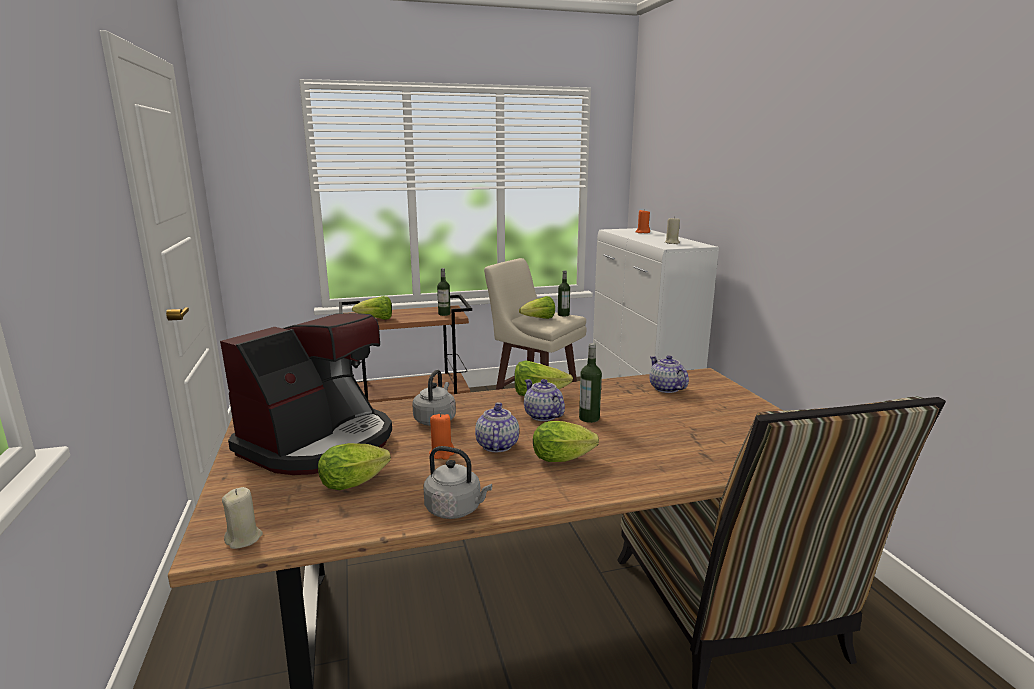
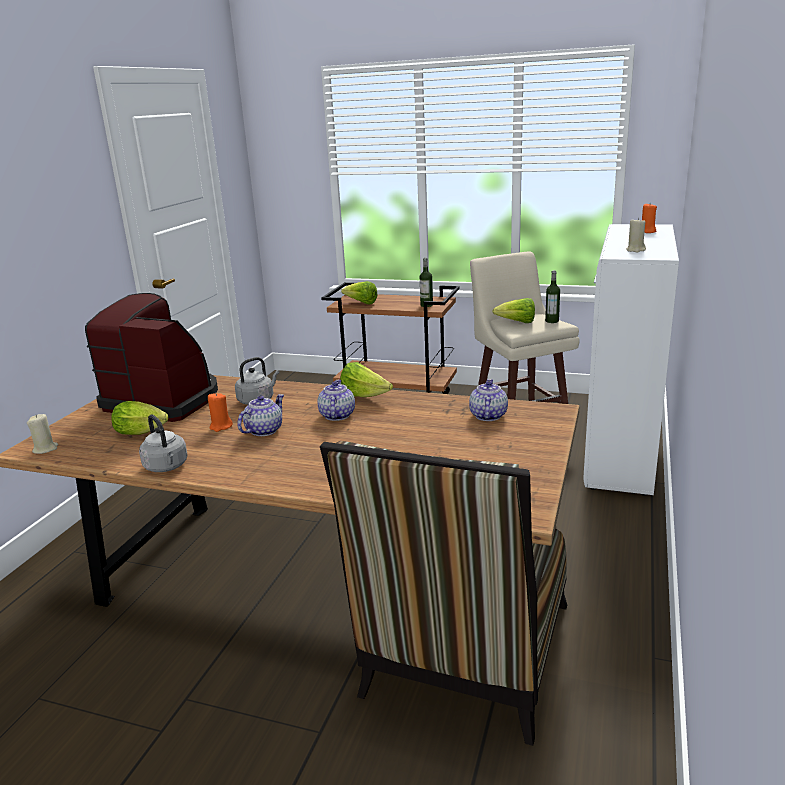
camera: 35 degrees right, 5 degrees up
coffee machine [220,313,392,475] -> coffee machine turned 135 degrees counterclockwise [85,293,218,422]
lettuce [533,421,599,462] -> none
bottle [579,343,602,423] -> none

